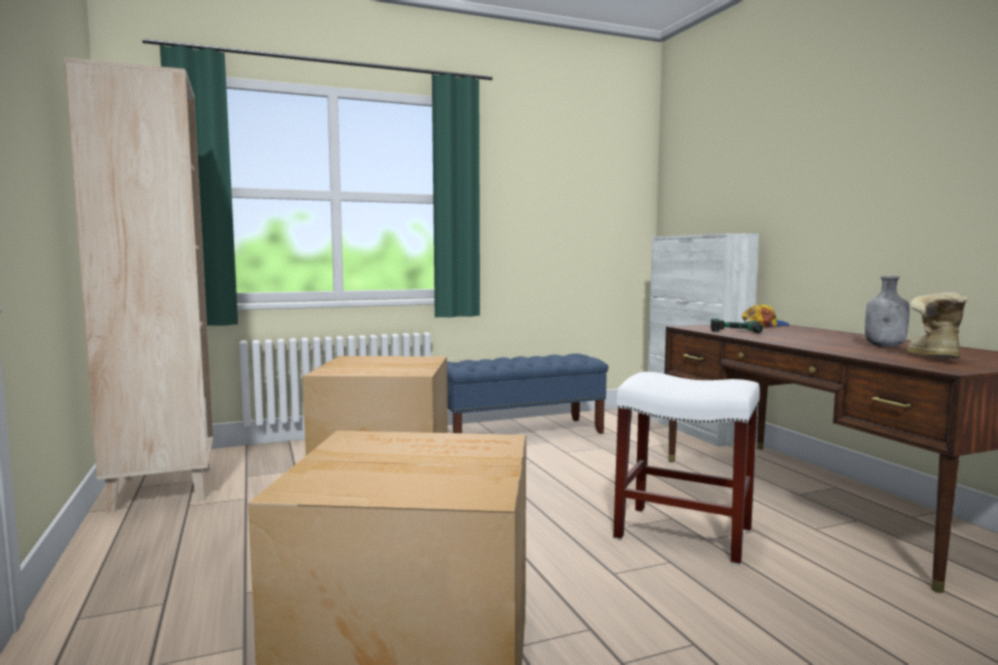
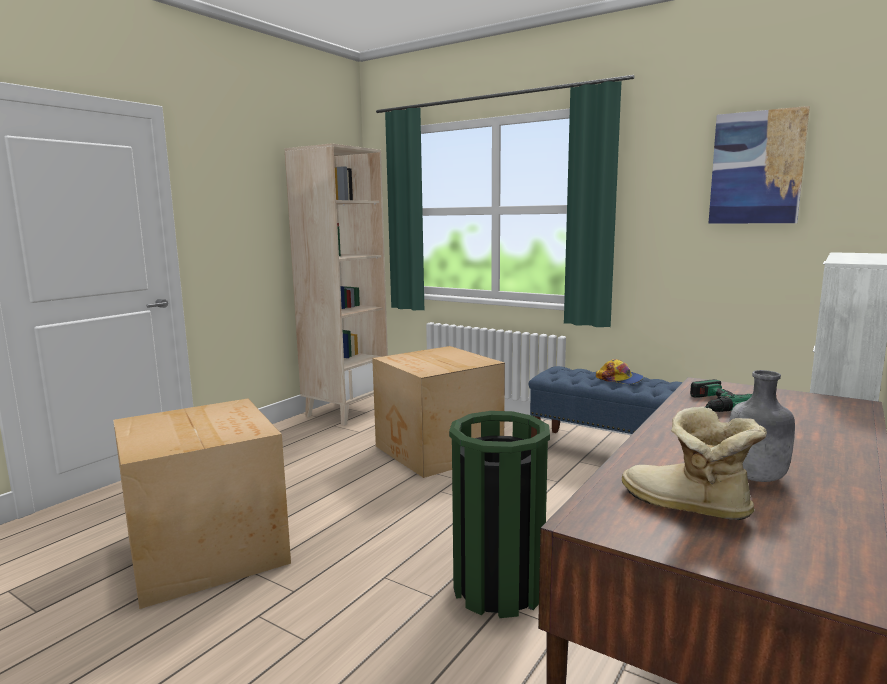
camera: 55 degrees right, 5 degrees up
white stool [613,372,760,565] -> green trash can [449,411,550,618]
cap [742,304,790,328] -> cap moved to [596,359,644,384]
boot [907,292,968,359] -> boot turned 120 degrees counterclockwise [622,407,767,520]
none -> picture [709,106,810,224]

